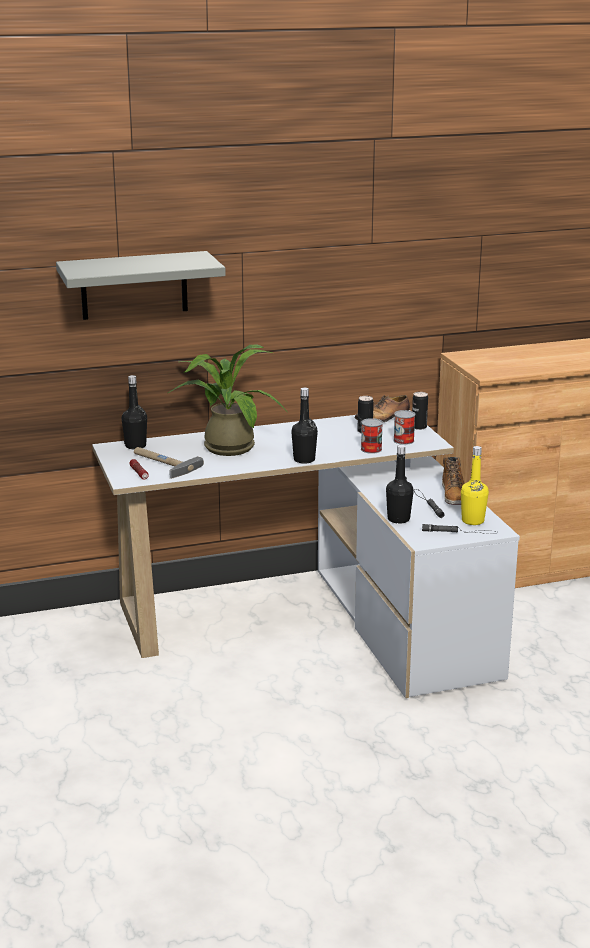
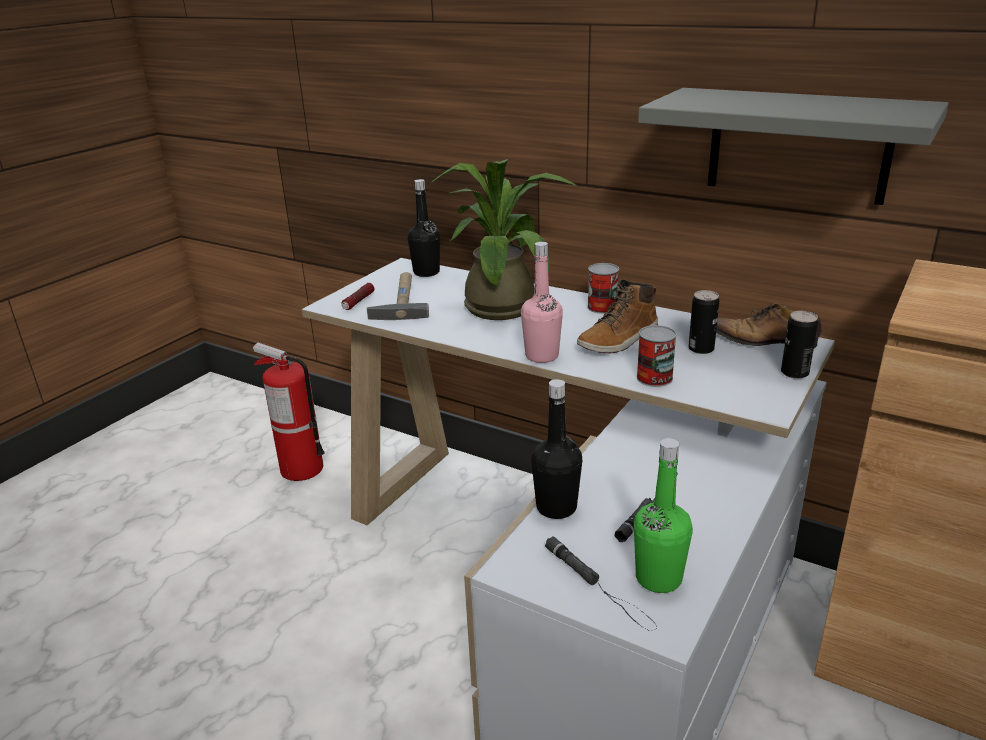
camera: 50 degrees right, 5 degrees up
grey shelf [56,251,226,320] -> grey shelf moved to [638,88,949,205]
black bottle [291,387,318,464] -> pink bottle [521,242,563,363]
can [393,410,415,445] -> can moved to [587,263,619,314]
boot [442,457,465,505] -> boot moved to [577,279,658,353]
yellow bottle [461,446,489,525] -> green bottle [634,438,693,593]
none -> fire extinguisher [253,343,325,481]

